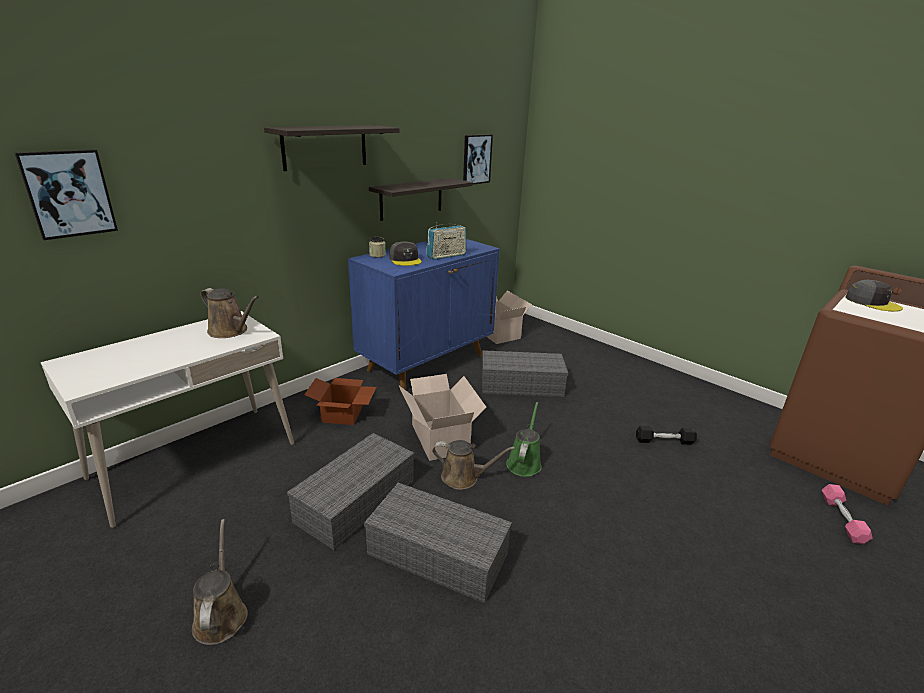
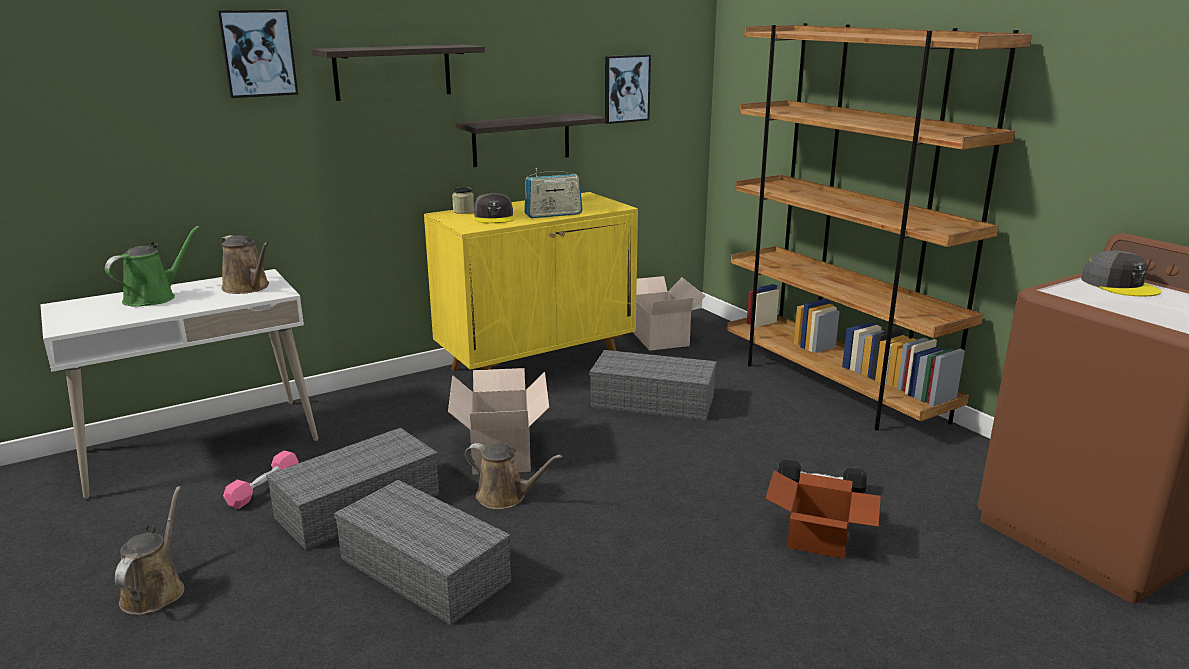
camera: 15 degrees right, 5 degrees down
picture [15,149,118,240] -> picture moved to [217,10,298,98]
cardboard box [304,378,376,425] -> cardboard box moved to [765,471,881,559]
blue cabinet [348,239,500,391] -> yellow cabinet [424,192,638,371]
green watering can [506,402,542,477] -> green watering can moved to [105,226,200,307]
pink dumbbell [822,484,873,544] -> pink dumbbell moved to [223,450,299,509]
none -> brown bookcase [727,23,1032,431]

